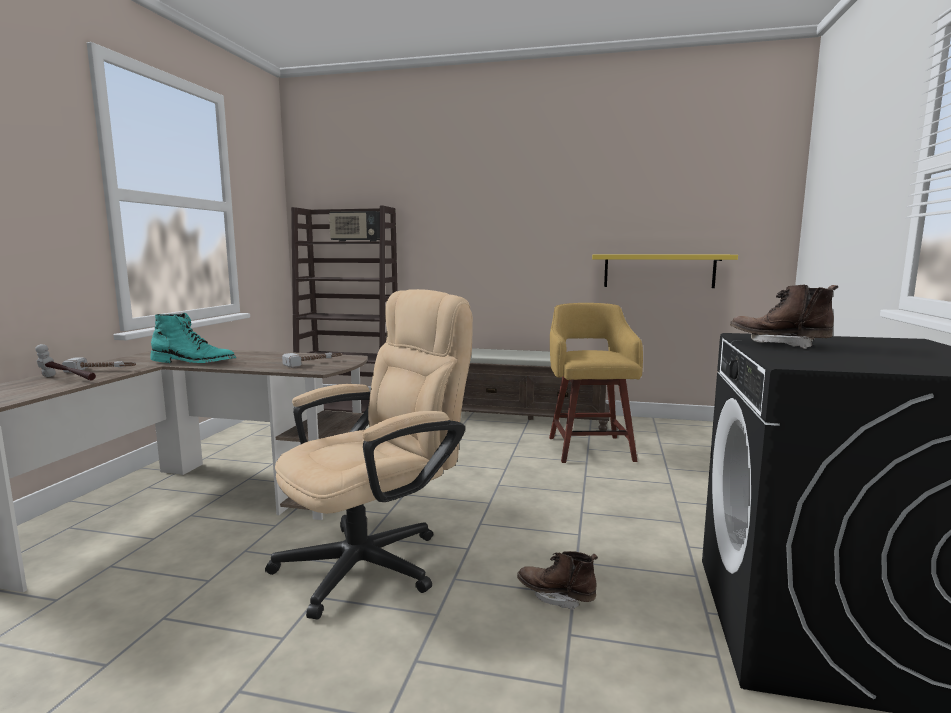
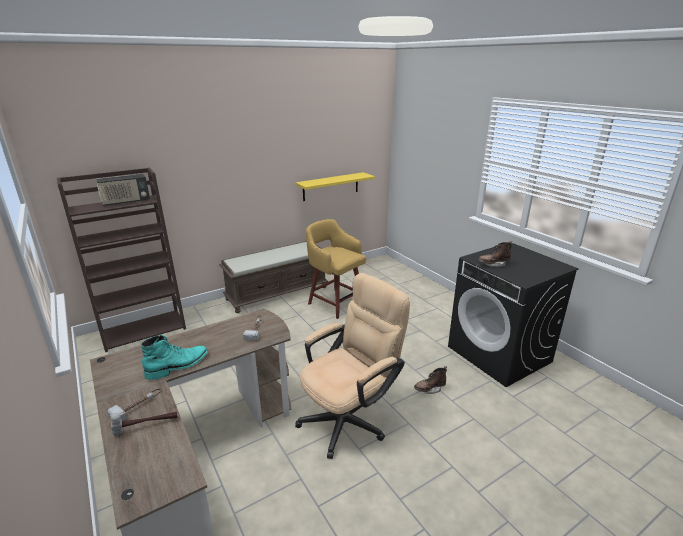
camera: 45 degrees left, 15 degrees up
beige office chair [265,289,473,619] -> beige office chair turned 45 degrees clockwise [295,273,410,459]

